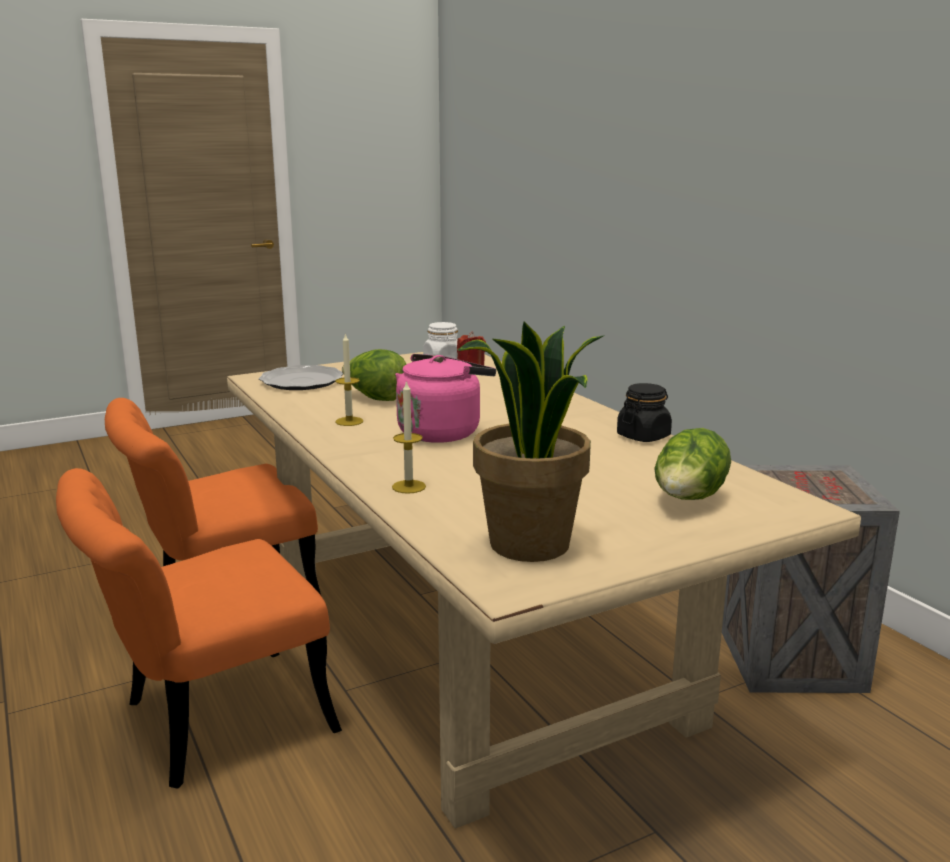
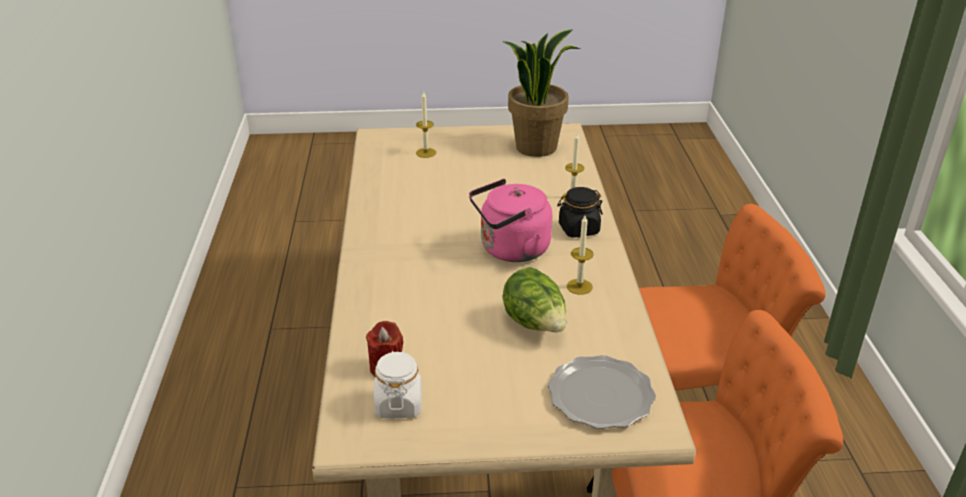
camera: 155 degrees left, 15 degrees up
black jar [617,383,672,442] -> black jar moved to [557,187,603,238]
lettuce [654,428,731,500] -> candle [416,91,436,158]
crate [722,465,900,693] -> none

